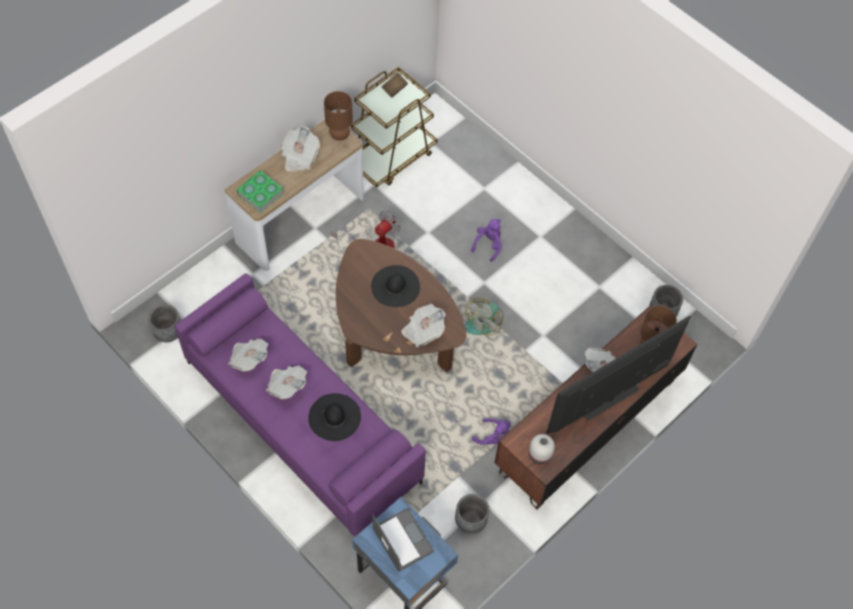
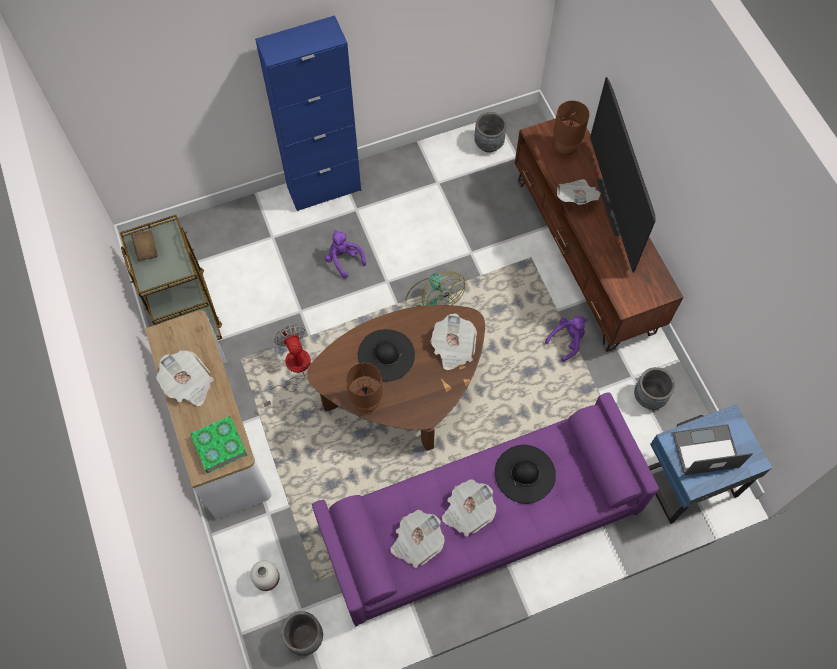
camera: 65 degrees left, 5 degrees up
brown table lamp [324,91,353,141] -> brown table lamp moved to [346,363,383,413]
white vase [529,434,555,464] -> white vase moved to [250,560,280,591]
none -> blue cabinet [255,15,361,211]

